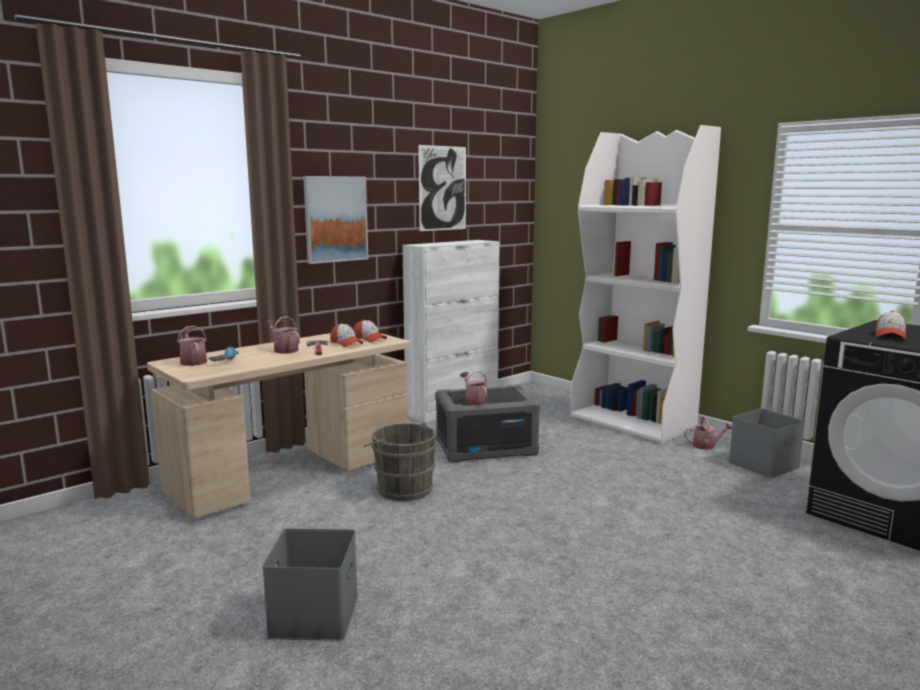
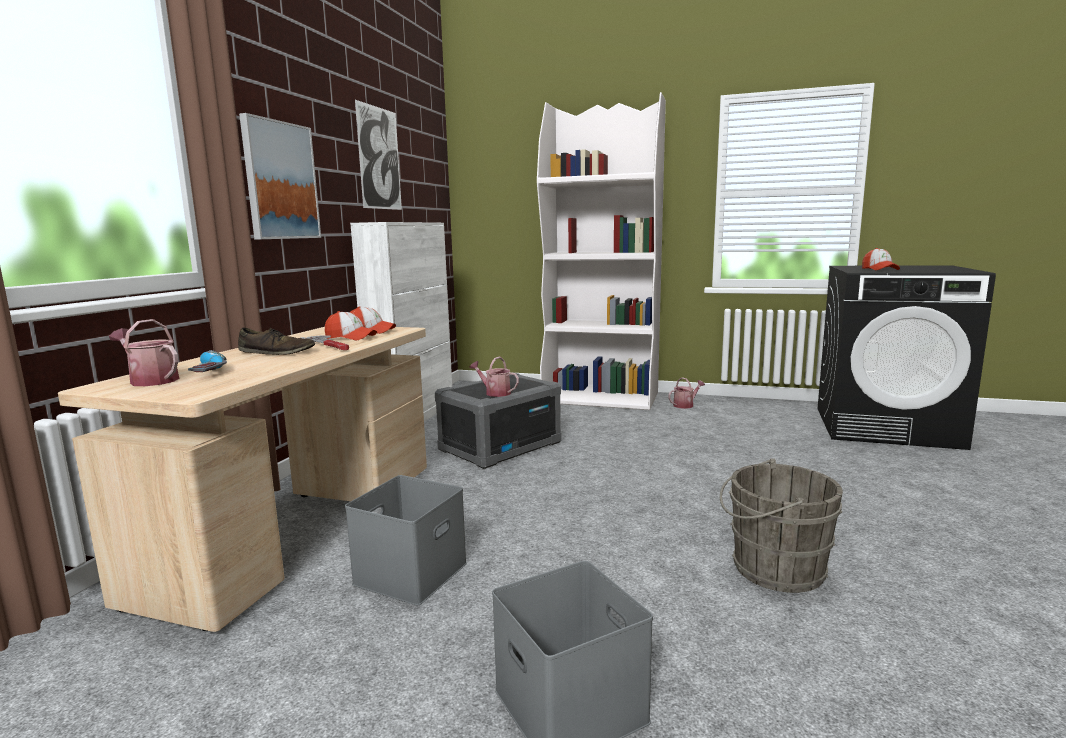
camera: 30 degrees left, 0 degrees up
watering can [264,316,300,354] -> brown shoe [238,327,315,355]
grey bucket [363,422,438,501] -> grey bucket moved to [720,459,843,593]
grey storage box [729,408,805,479] -> grey storage box moved to [345,475,467,605]

